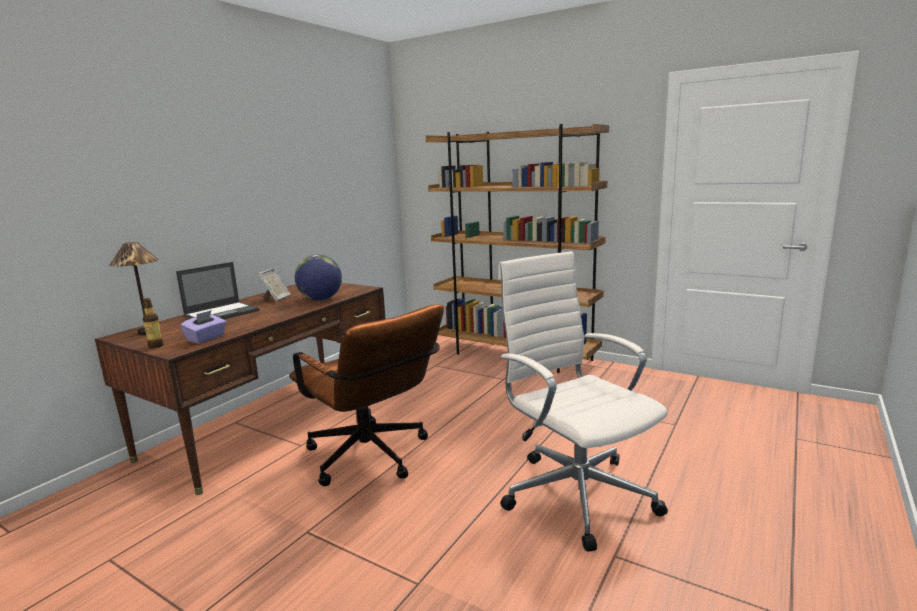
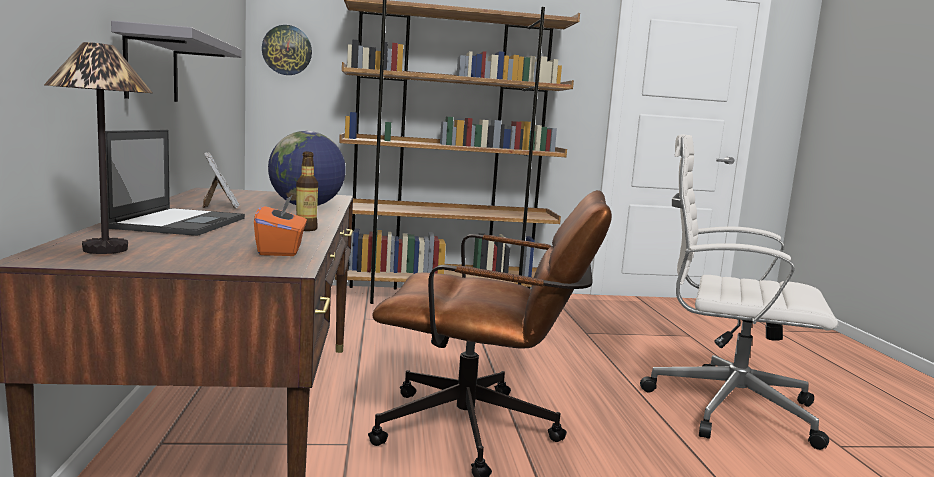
camera: 40 degrees left, 5 degrees down
bottle [143,298,164,348] -> bottle moved to [296,152,318,231]
purple tissue box [180,310,226,344] -> orange tissue box [254,196,307,256]
none -> grey shelf [111,21,242,102]
none -> wall clock [262,25,312,75]

